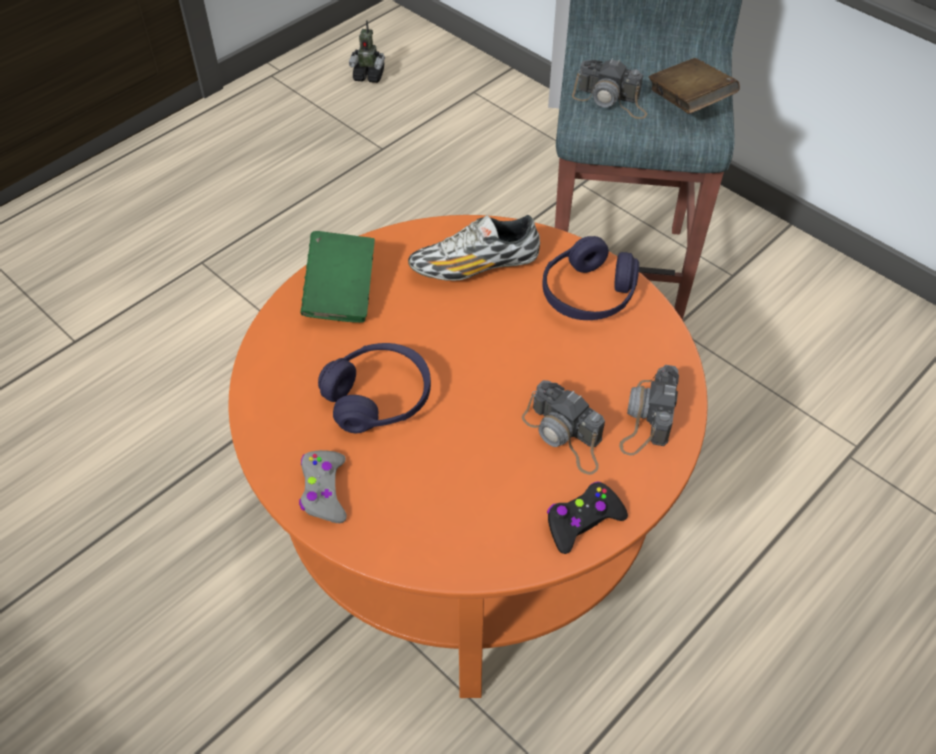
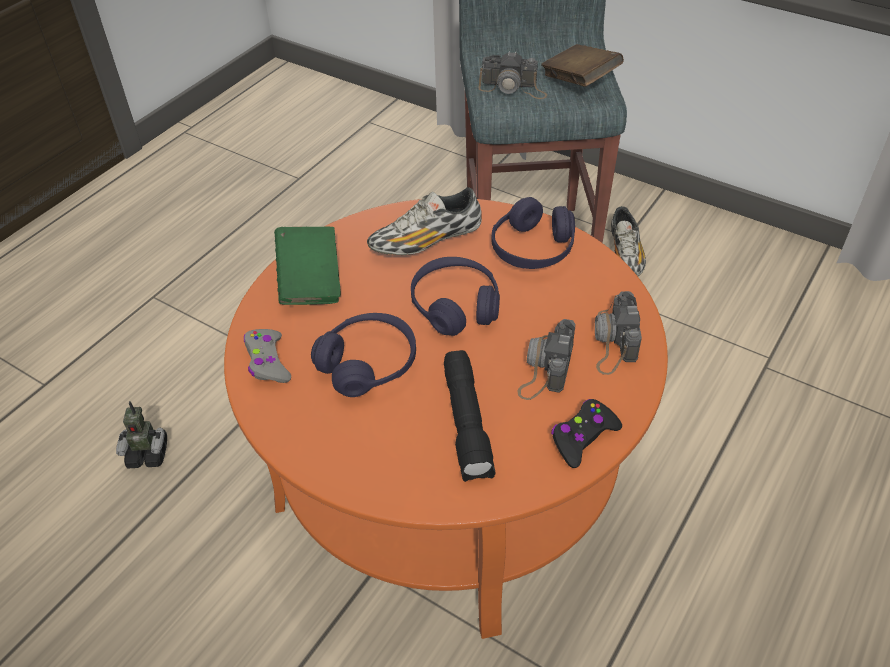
camera: 10 degrees left, 5 degrees down
grey game controller [299,450,347,523] -> grey game controller moved to [244,329,291,383]
toy robot [349,20,385,83] -> toy robot moved to [116,401,167,468]
camera [522,380,605,475] -> camera turned 75 degrees clockwise [517,319,575,400]
none -> purple headphones [411,257,500,336]
none -> black flashlight [444,350,495,482]
none -> shoe [611,206,646,276]

